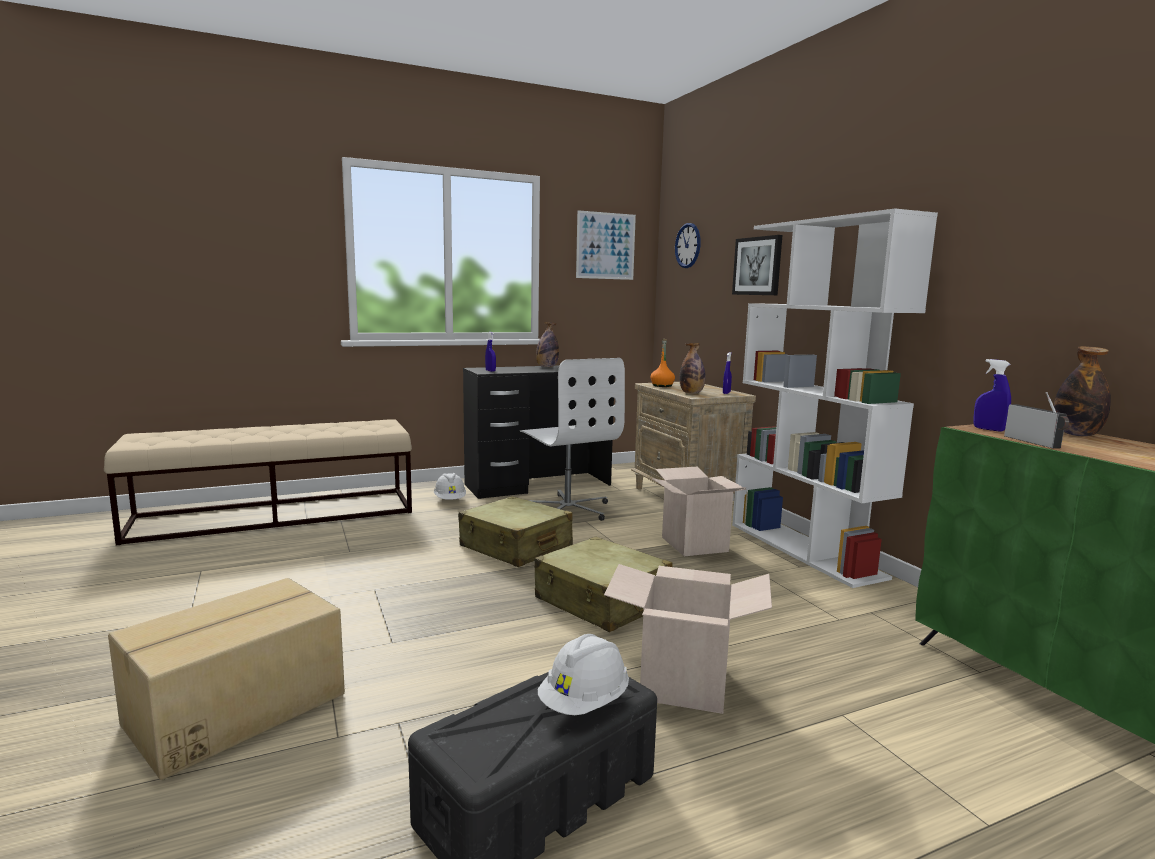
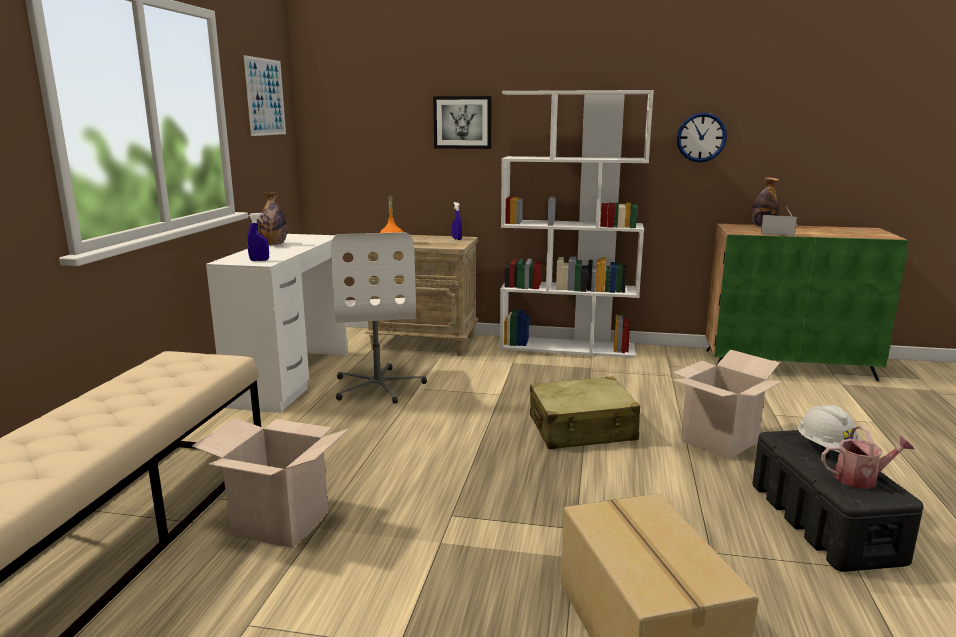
camera: 55 degrees left, 5 degrees up
white hard hat [434,473,466,500] -> none
beige suitcase [458,496,573,567] -> none
black desk [463,366,615,499] -> white desk [206,234,348,413]
white office chair [520,358,625,521] -> white office chair turned 75 degrees clockwise [331,232,427,404]
cardboard box [652,467,747,556] -> cardboard box moved to [191,418,350,548]
wall clock [675,223,701,268] -> wall clock moved to [677,113,727,162]
bottle [679,343,706,393] -> none
blue spray bottle [974,359,1011,432] -> none
none -> watering can [821,425,914,489]

